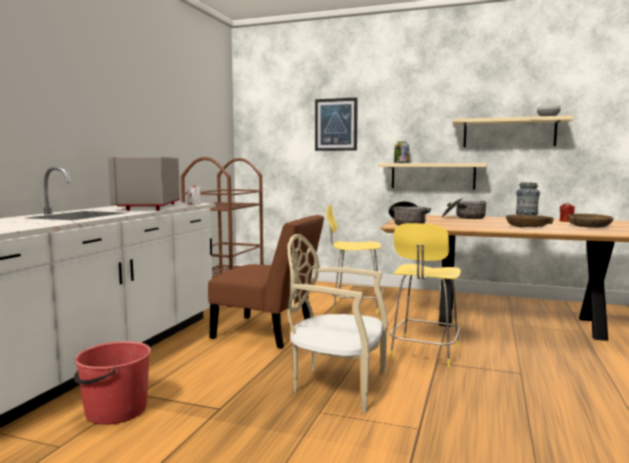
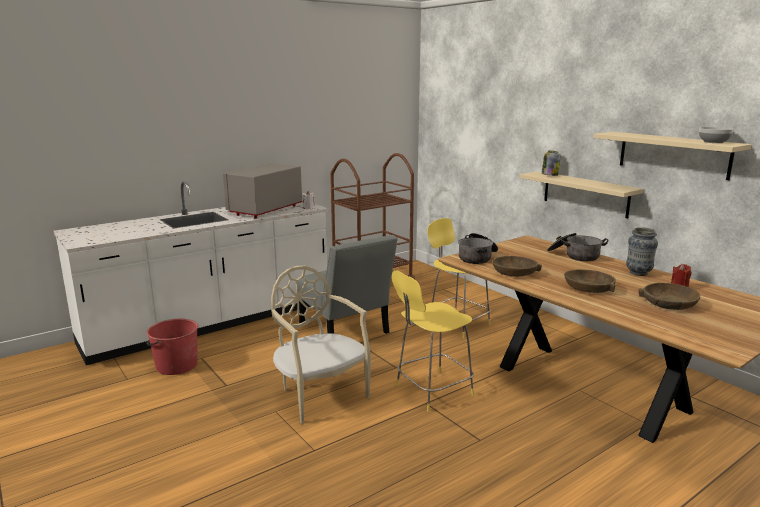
camera: 35 degrees right, 10 degrees up
brown chair [208,215,324,349] -> grey chair [298,235,398,334]
picture [315,97,358,151] -> none
none -> brown bowl [492,256,542,277]

